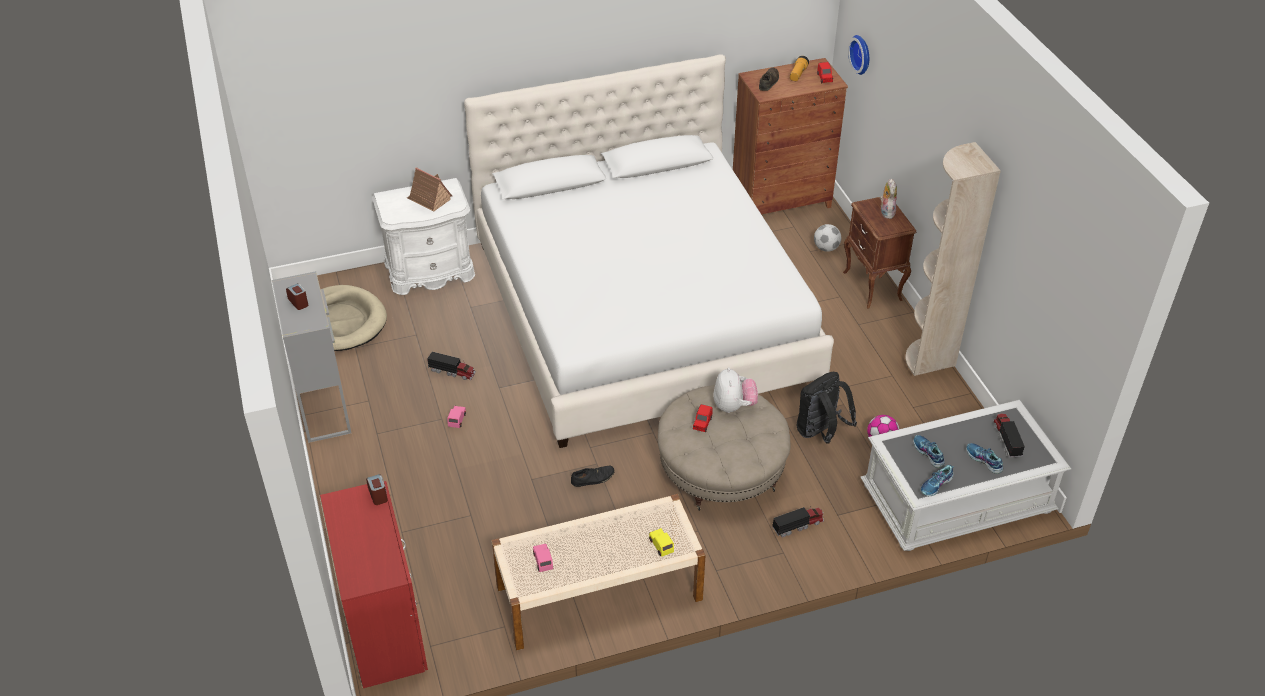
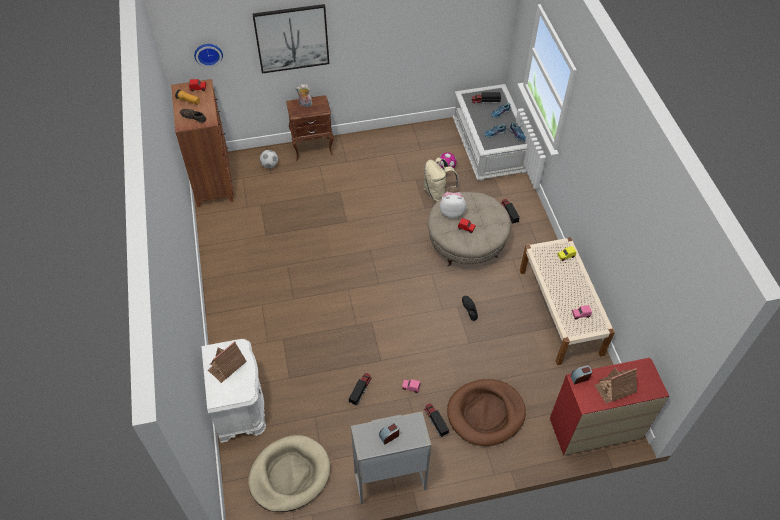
camera: 85 degrees left, 10 degrees up
white bed [464,54,834,448] -> none
black backpack [797,372,857,444] -> beige backpack [424,158,459,202]
beige bookcase [905,142,1001,376] -> none
none -> picture [252,4,329,74]
none -> toy truck [424,403,449,437]
none -> brown dog bed [447,379,526,446]
none -> toy house [594,368,637,404]

